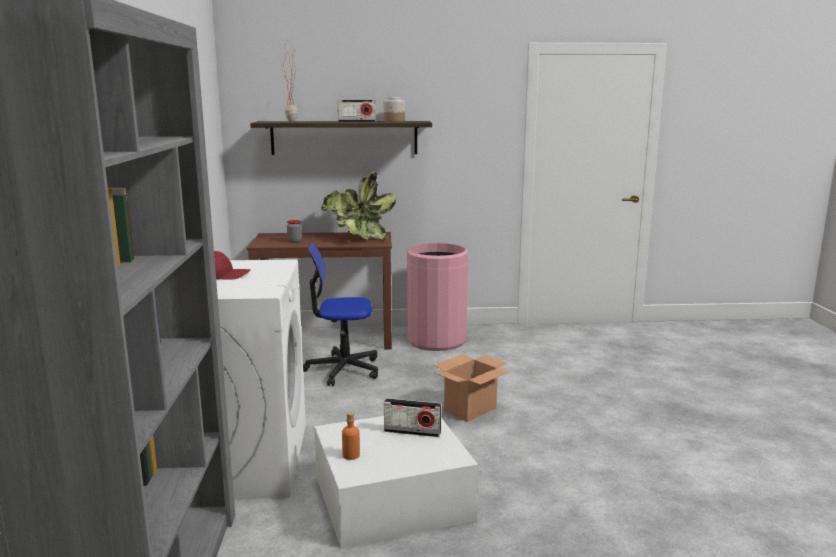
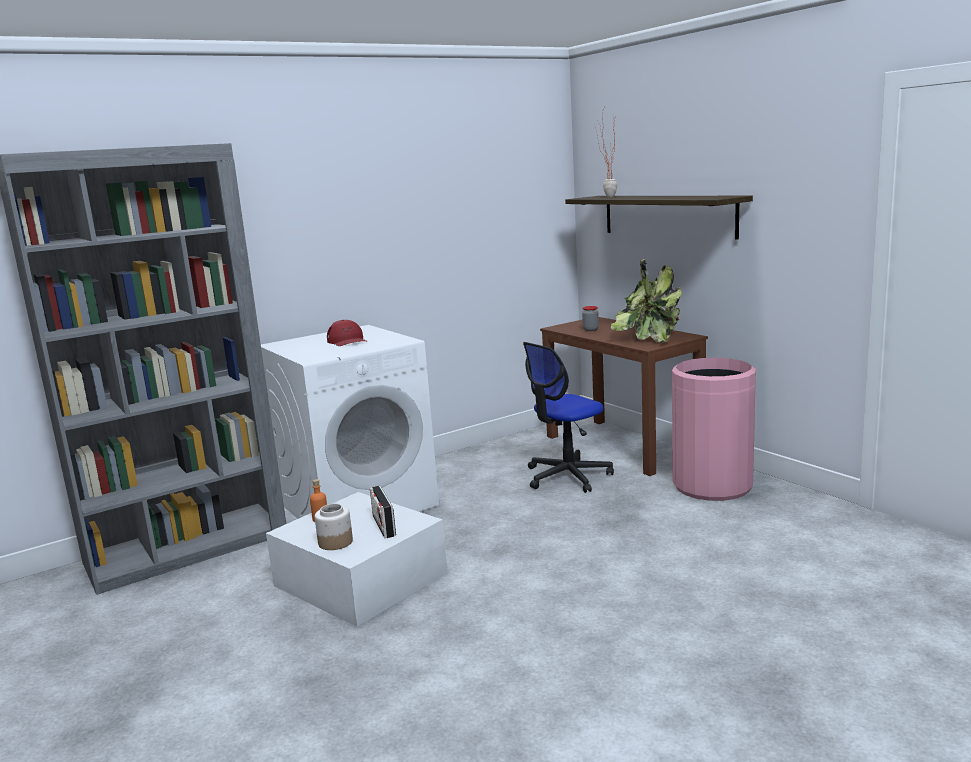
camera: 60 degrees right, 0 degrees up
office chair [303,242,378,386] -> office chair turned 90 degrees counterclockwise [523,342,614,493]
radio [337,100,376,122] -> none
jar [383,97,405,122] -> jar moved to [315,504,353,550]
cardboard box [434,354,510,422] -> none

